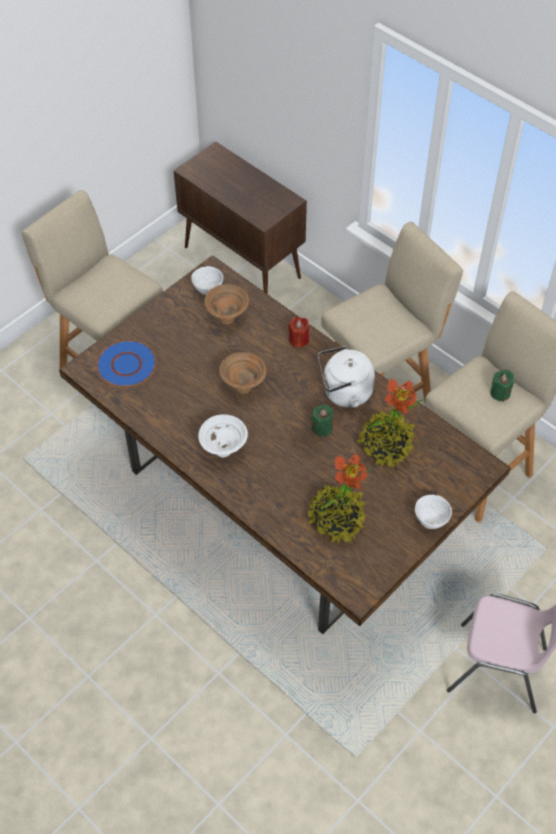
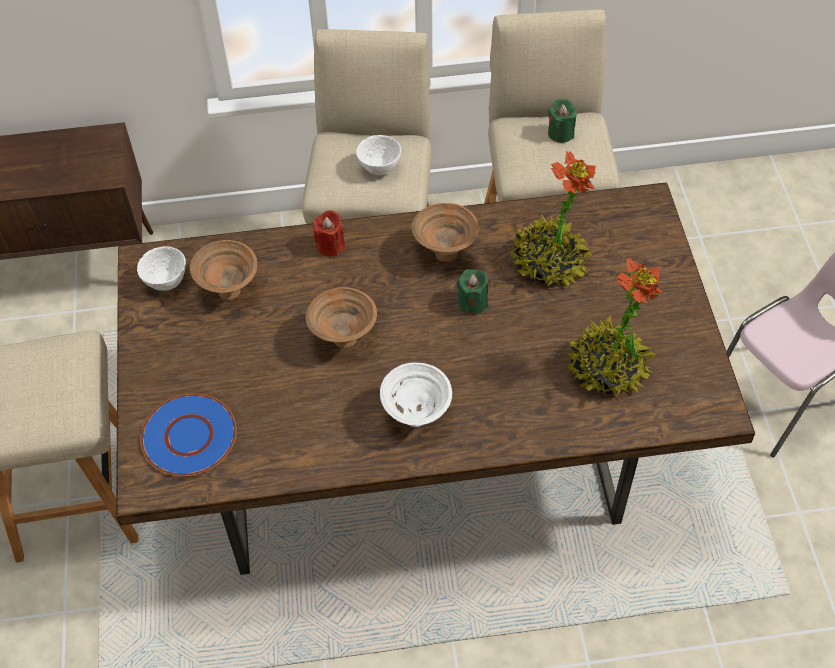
camera: 50 degrees left, 0 degrees up
white kettle [318,346,375,408] -> brown bowl [411,203,479,262]
white bowl [415,495,452,529] -> white bowl moved to [356,135,401,175]

